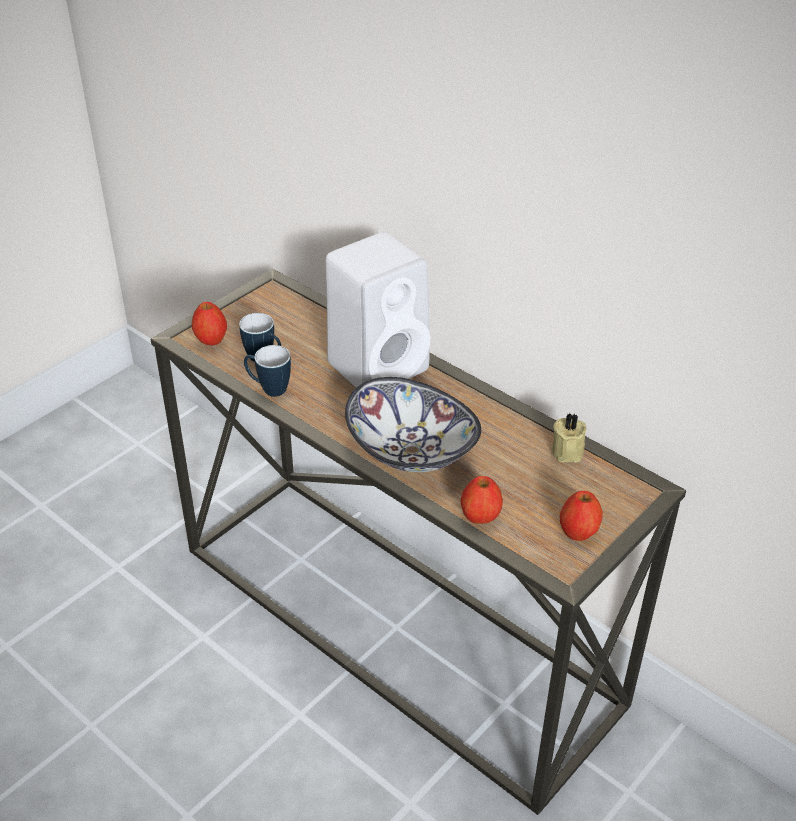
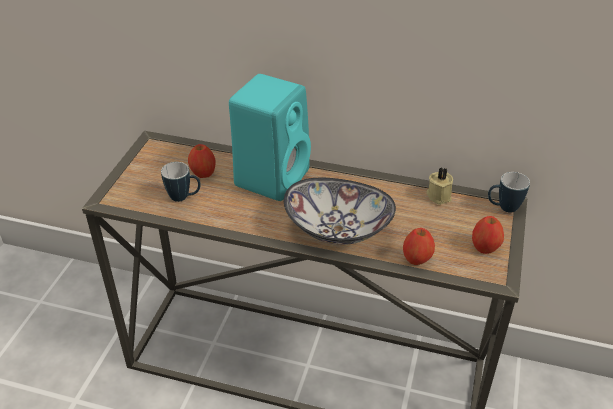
camera: 25 degrees left, 0 degrees up
apple [192,302,227,345] -> apple moved to [188,144,215,178]
mug [244,345,291,397] -> mug moved to [488,172,530,213]
white speaker [326,232,430,388] -> turquoise speaker [229,74,311,201]

